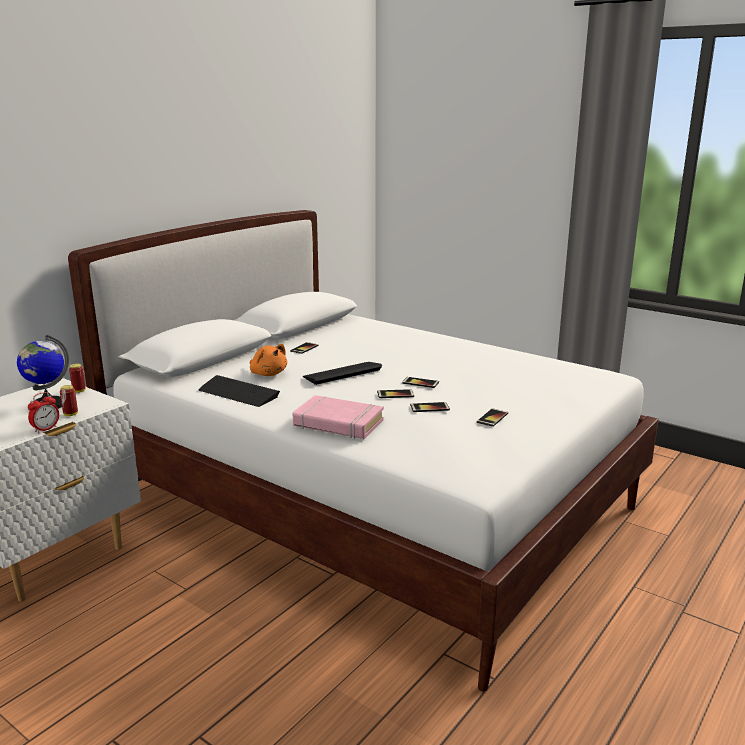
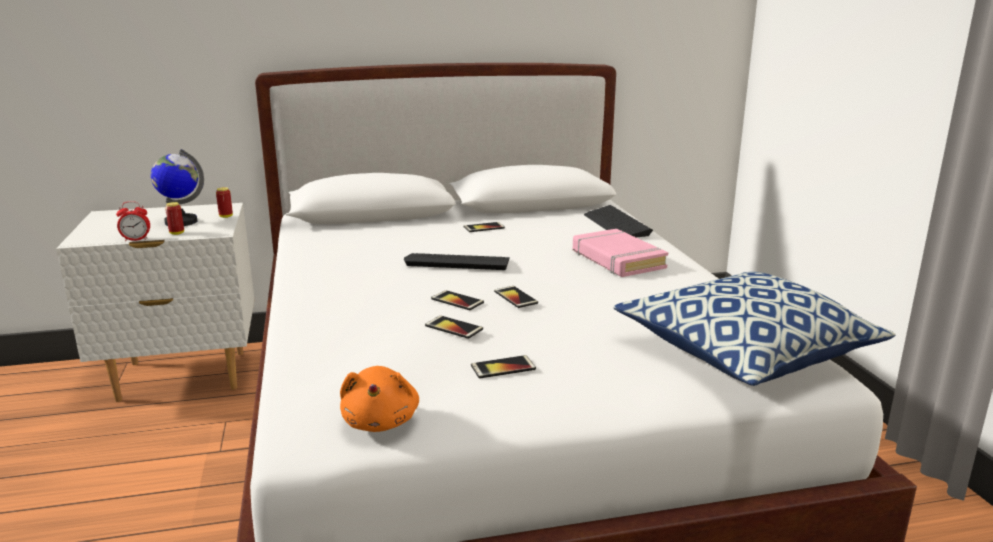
camera: 40 degrees right, 0 degrees up
keyboard [199,375,280,407] -> keyboard moved to [584,205,653,237]
orange plush toy [250,344,287,376] -> orange plush toy moved to [340,366,419,432]
pink book [293,395,384,439] -> pink book moved to [573,229,669,277]
none -> pillow [613,272,896,386]

